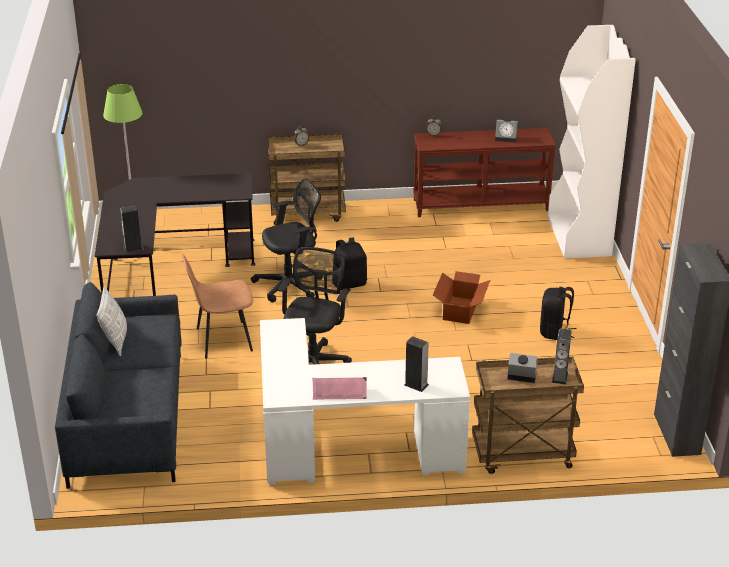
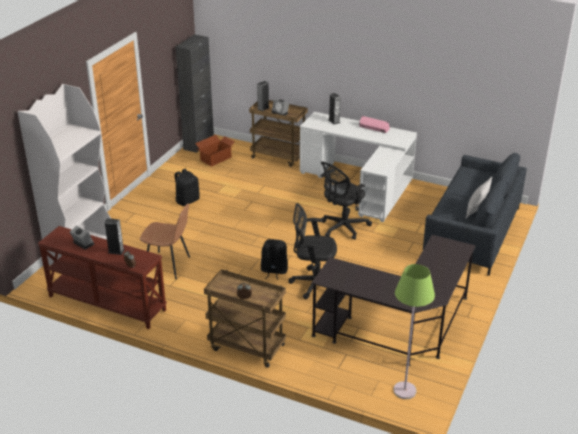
camera: 150 degrees left, 0 degrees up
speaker [120,205,143,252] -> speaker moved to [105,218,125,255]
brown chair [182,254,253,359] -> brown chair moved to [140,204,190,279]
cardboard box [433,271,490,324] -> cardboard box moved to [195,135,235,167]

